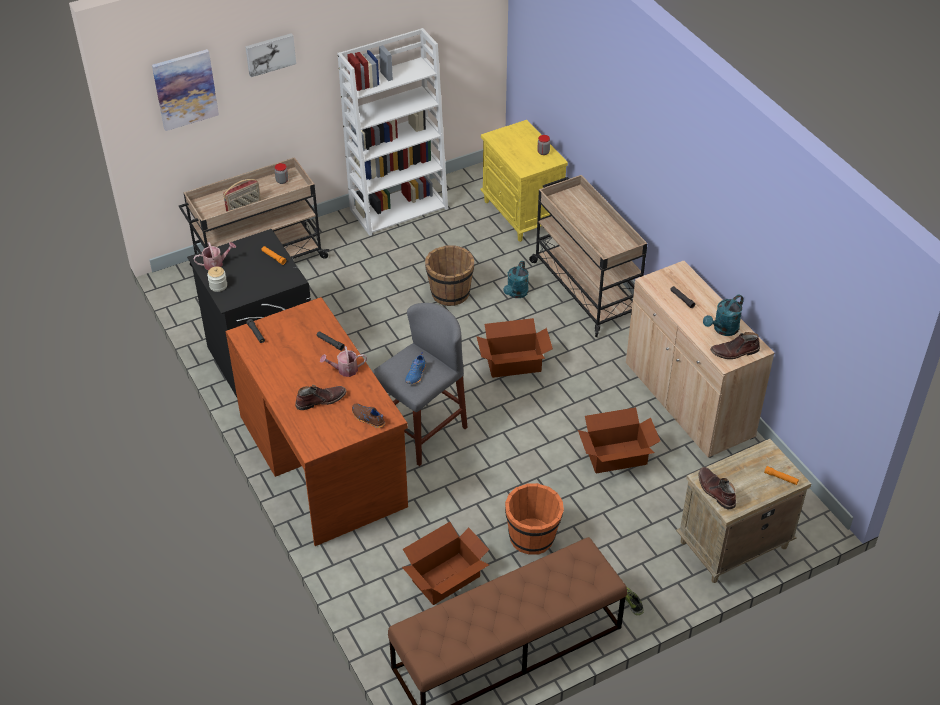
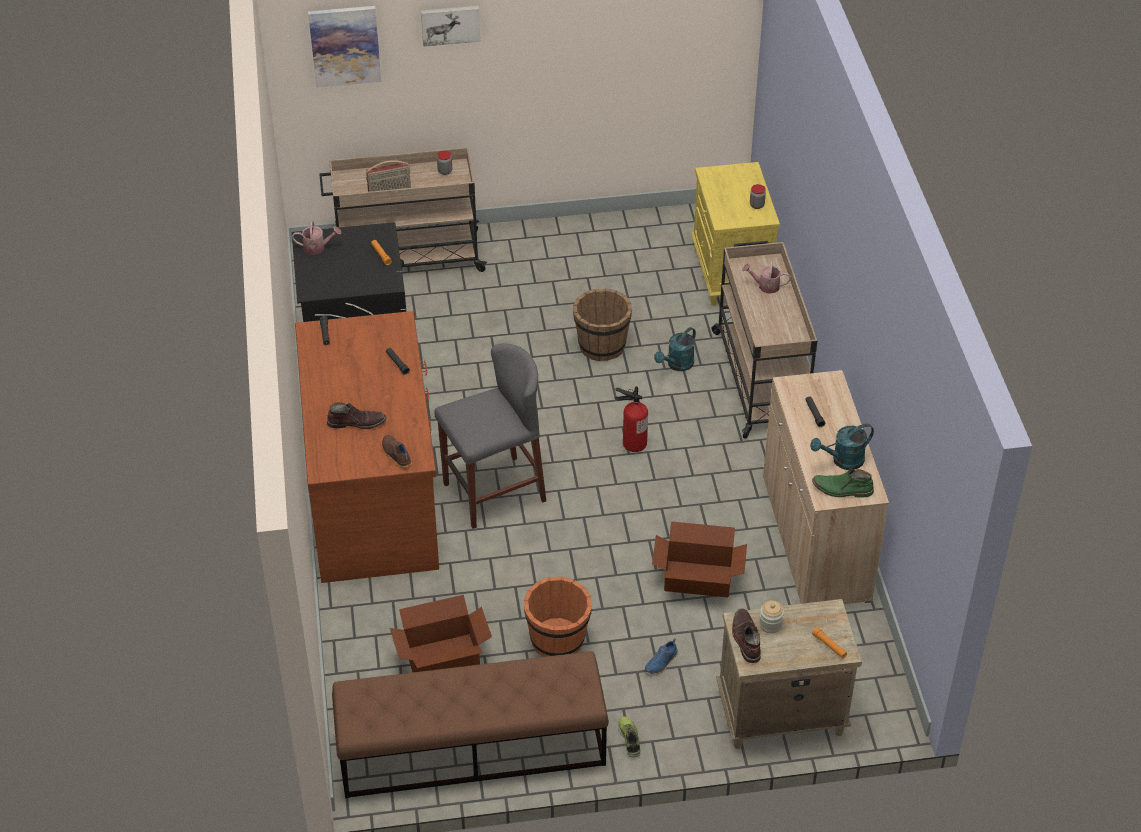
camera: 20 degrees right, 0 degrees up
jar [207,266,227,292] -> jar moved to [759,601,784,633]
watering can [320,346,367,377] -> watering can moved to [742,261,791,294]
white bookcase [337,28,448,236] -> none
blue shoe [405,352,426,384] -> blue shoe moved to [645,638,678,674]
cardboard box [476,318,553,378] -> fire extinguisher [615,386,648,452]
brown boot [710,332,760,359] -> green boot [812,468,874,497]

